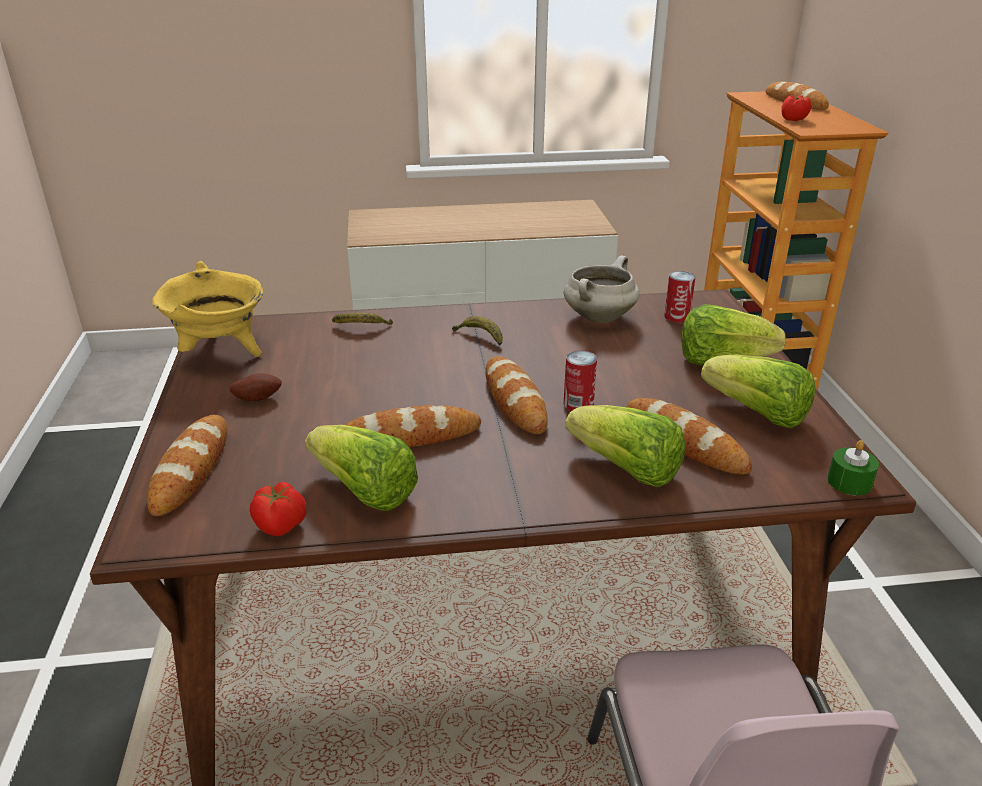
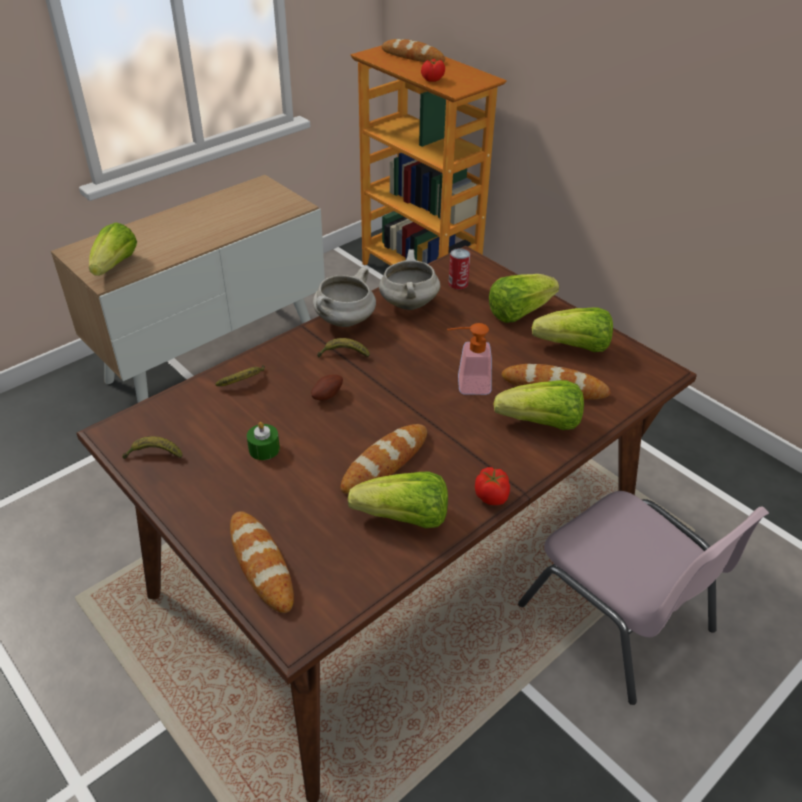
camera: 35 degrees left, 10 degrees up
yellow cooking pot [152,261,263,357] -> banana [122,436,183,459]
potato [229,373,282,401] -> potato moved to [311,374,343,401]
tomato [249,482,306,536] -> tomato moved to [475,467,510,505]
bread [485,356,548,434] -> none
can [564,351,597,411] -> soap dispenser [447,323,492,395]
green candle [827,440,879,496] -> green candle moved to [247,422,280,460]
none -> lettuce [89,222,137,276]
none -> white cooking pot [313,267,376,327]

